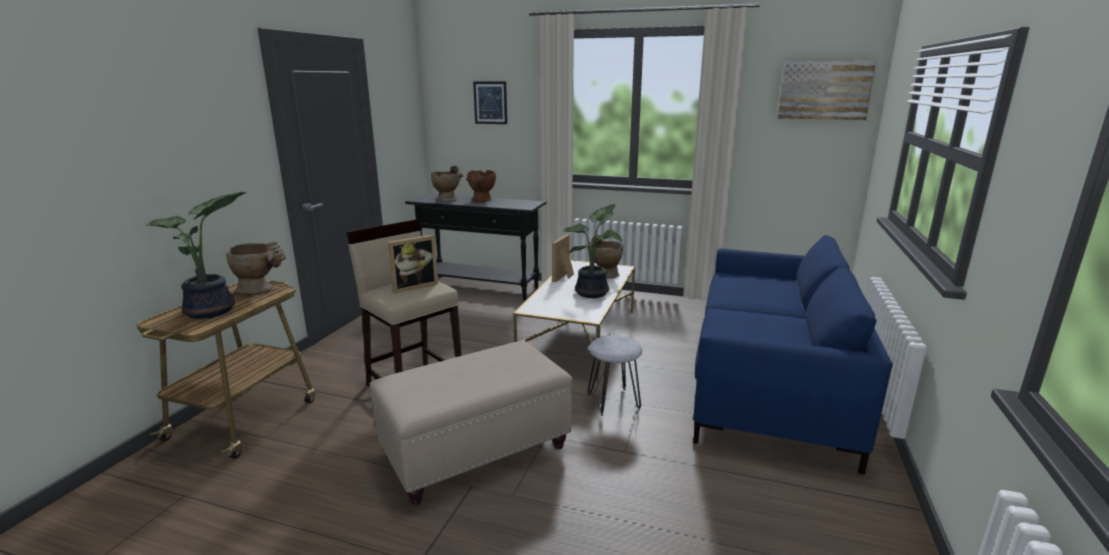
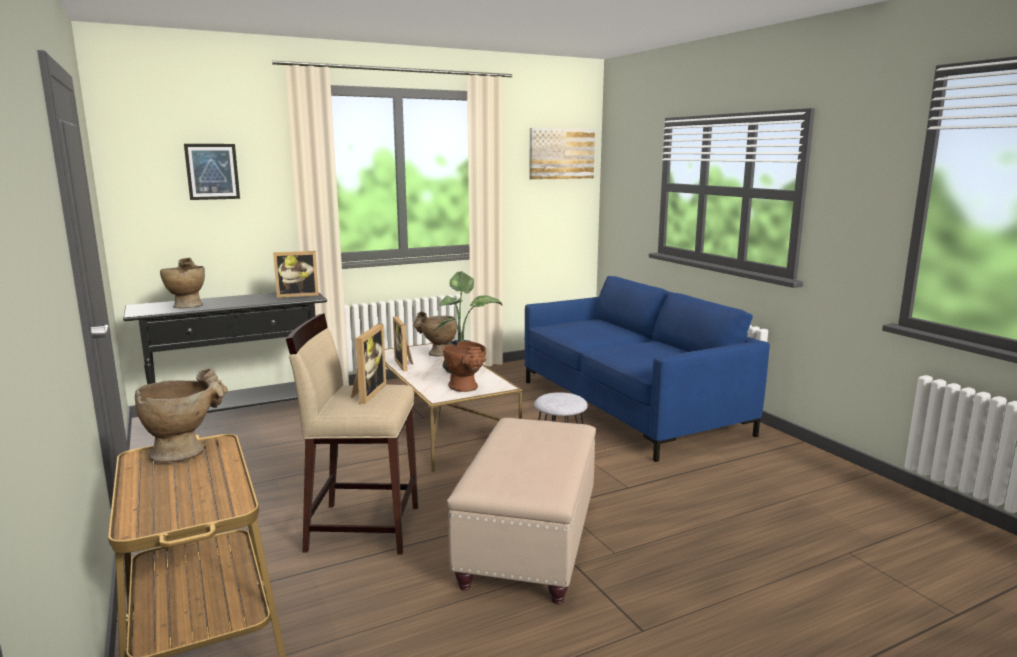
camera: 45 degrees left, 5 degrees down
potted plant [146,192,247,319] -> none
brown vase [466,170,496,202] -> brown vase moved to [443,341,487,392]
none -> picture frame [273,251,319,298]

